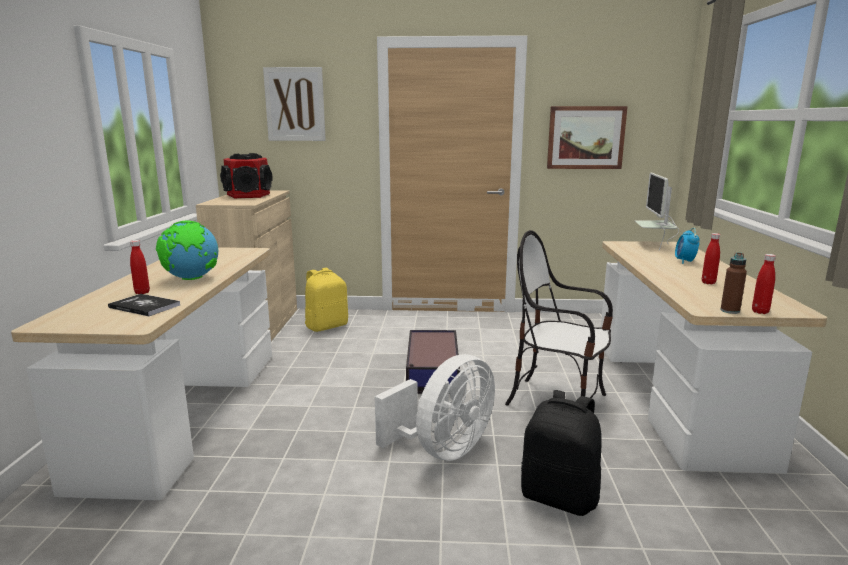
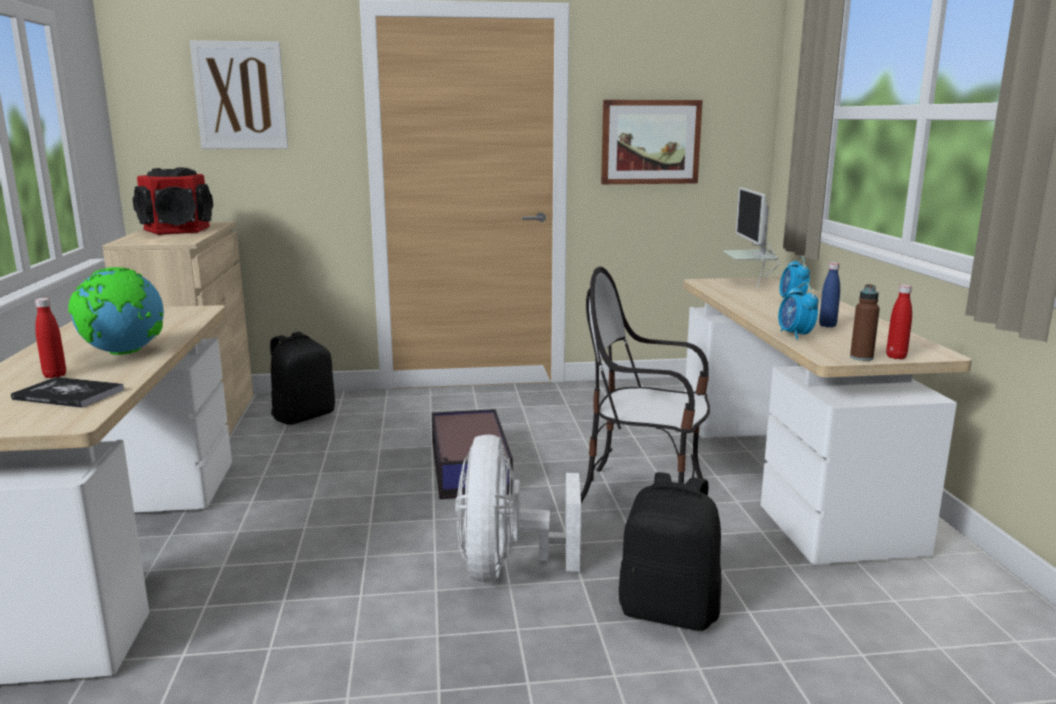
camera: 10 degrees left, 0 degrees up
yellow backpack [305,268,348,332] -> black backpack [270,332,335,425]
white fan [375,354,495,461] -> white fan turned 150 degrees clockwise [456,434,581,582]
red bottle [702,233,720,284] -> blue bottle [819,262,840,327]
none -> alarm clock [778,282,819,340]

